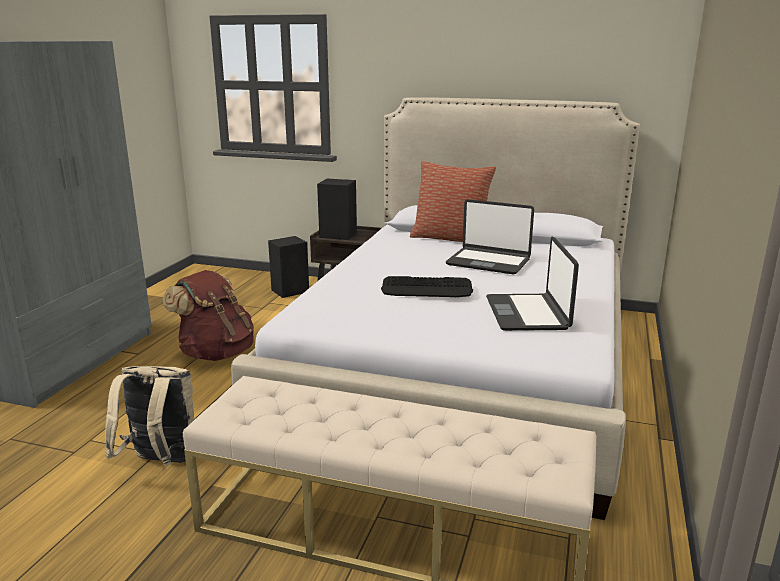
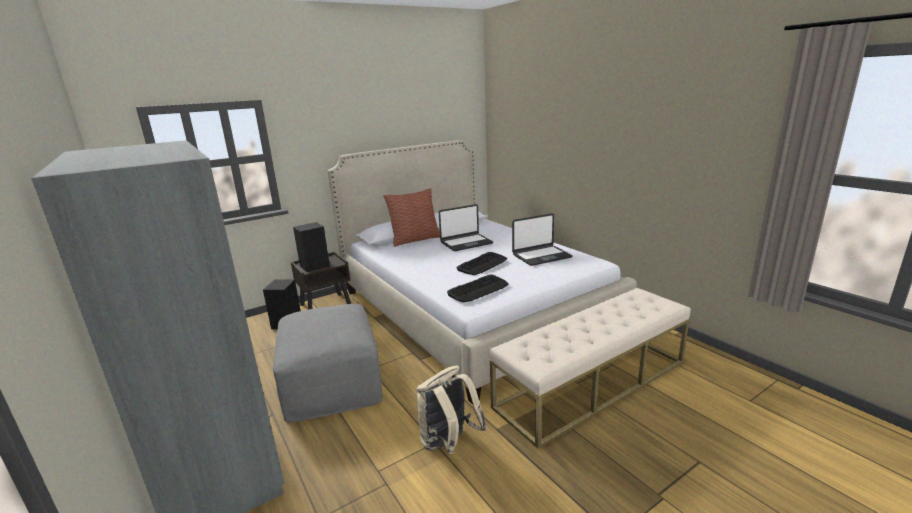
camera: 50 degrees left, 0 degrees up
brown backpack [162,270,254,361] -> grey ottoman [273,304,382,423]
laptop [486,236,579,331] -> laptop turned 60 degrees counterclockwise [512,213,572,266]
none -> keyboard [447,274,509,303]

